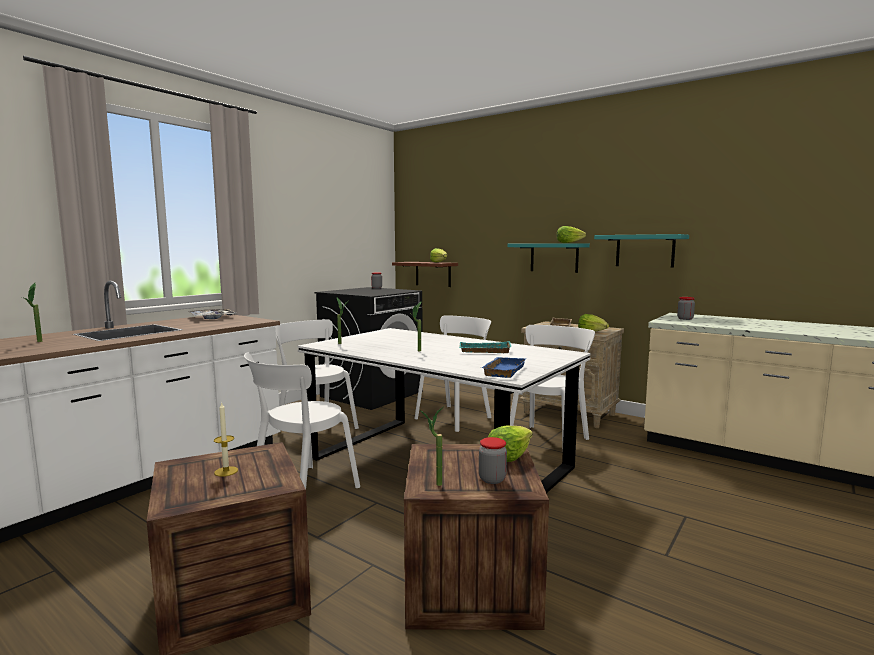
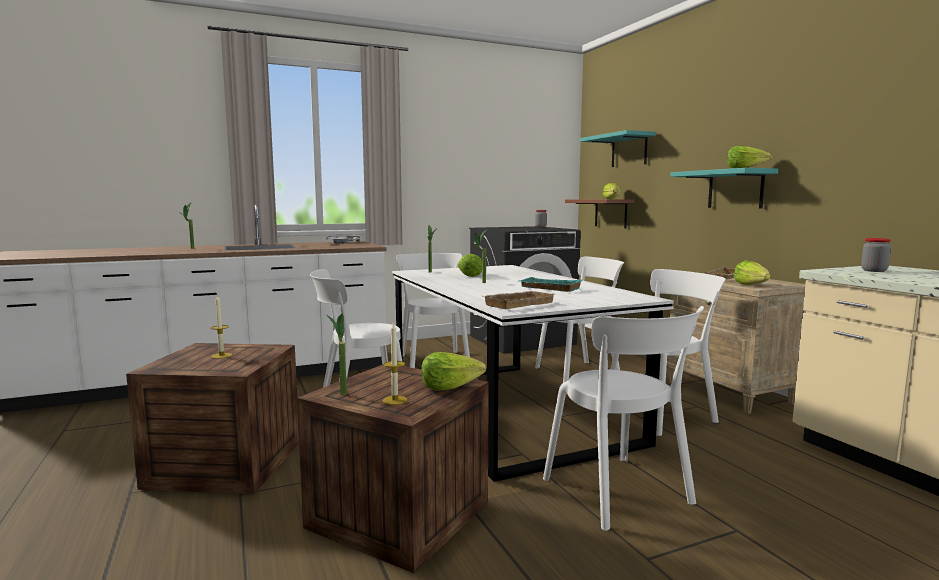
camera: 30 degrees right, 0 degrees up
jar [479,437,507,484] -> candle [383,322,407,405]
blue tray [482,357,526,378] -> beige tray [483,291,555,309]
turquoise shelf [594,234,689,268] -> turquoise shelf moved to [580,130,656,167]
none -> lettuce [458,254,482,277]
none -> white chair [543,306,704,531]

